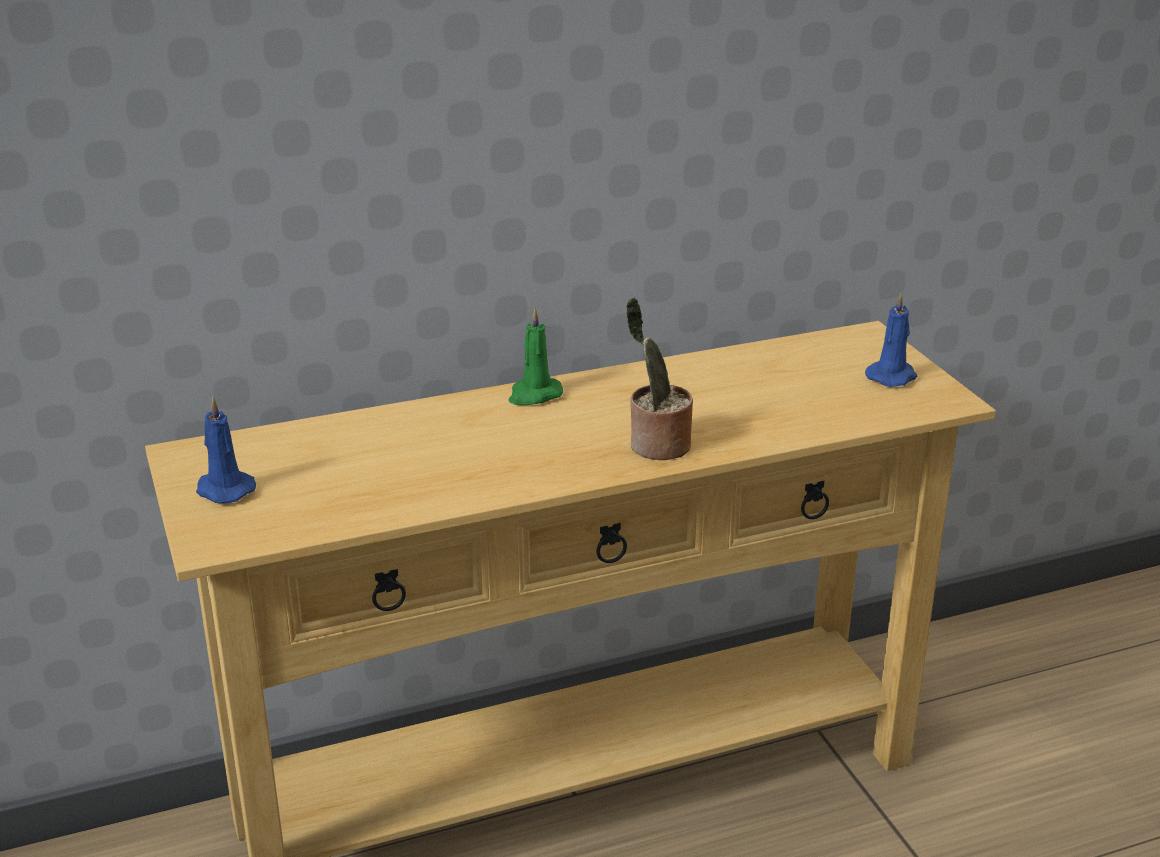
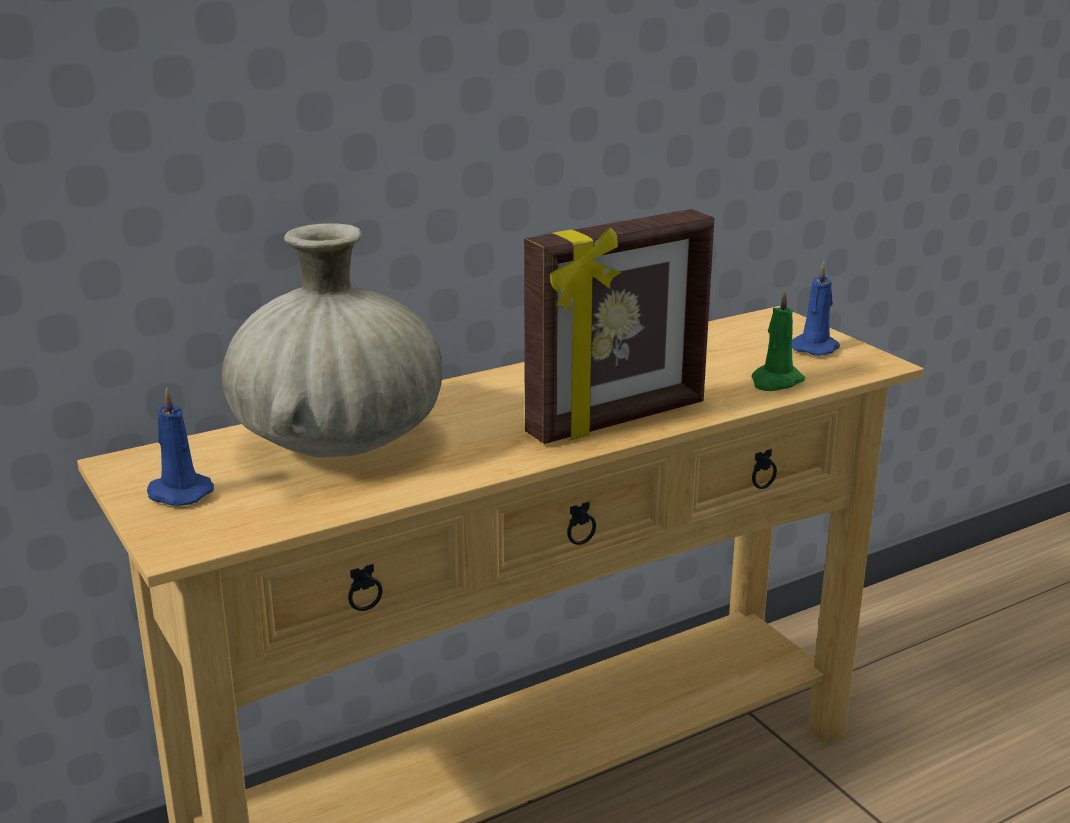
camera: 10 degrees left, 5 degrees down
green candle [508,308,563,405] -> green candle moved to [751,290,805,391]
potted plant [626,298,693,460] -> picture frame [524,209,714,444]
none -> beige vase [222,223,442,458]

